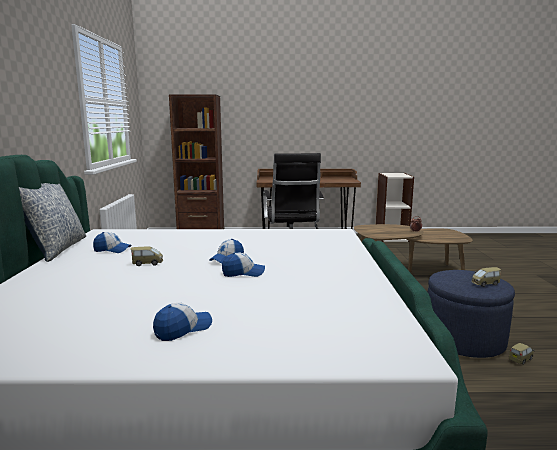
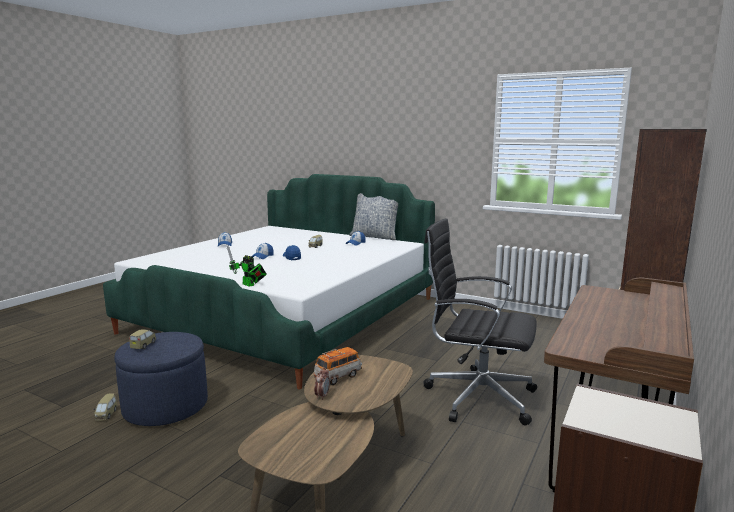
camera: 120 degrees right, 0 degrees up
none -> toy robot [227,245,267,287]
none -> toy car [313,347,362,385]

